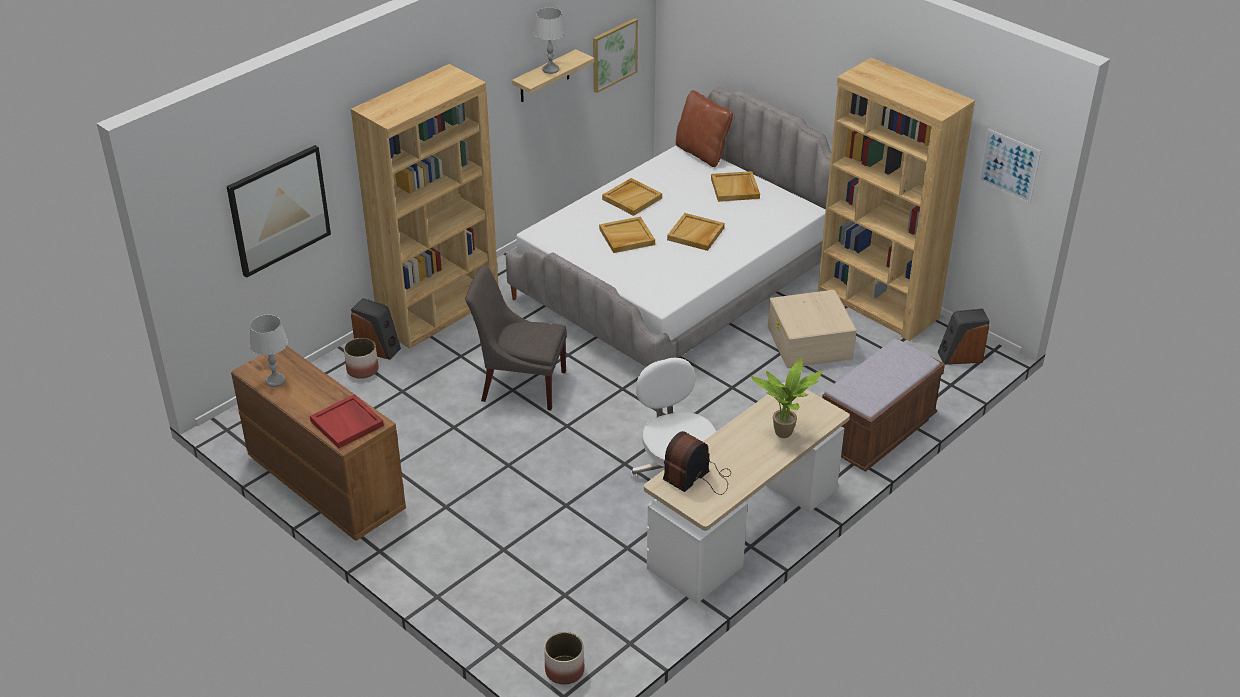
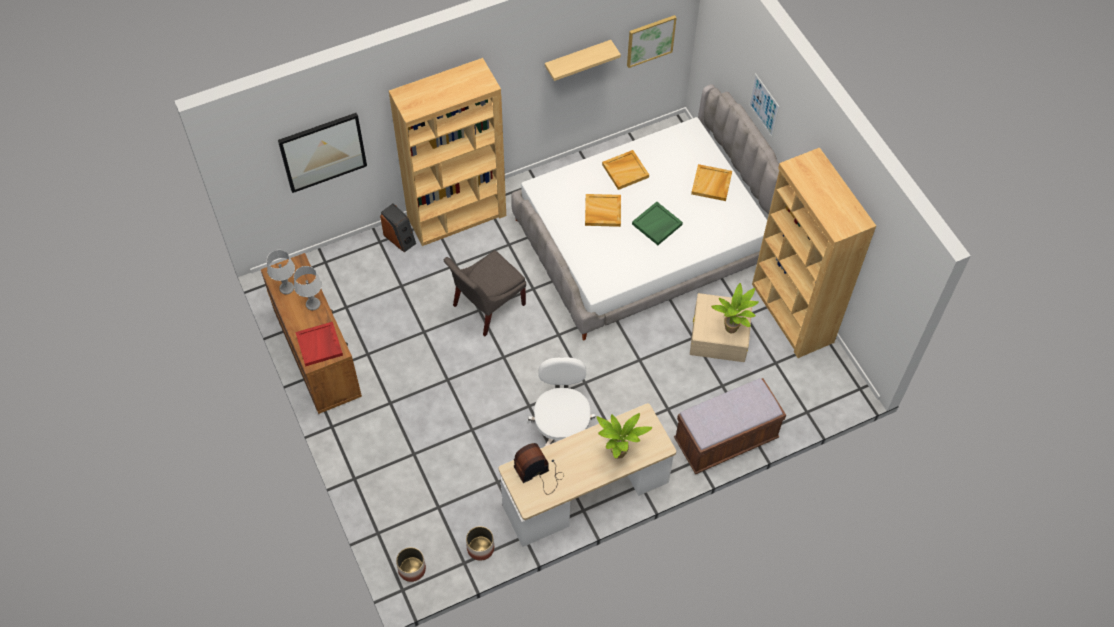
camera: 20 degrees right, 20 degrees up
planter [344,338,379,379] -> planter moved to [466,526,494,561]
grey chair [465,266,567,410] -> grey chair turned 75 degrees counterclockwise [444,250,526,336]
grey table lamp [534,8,566,74] -> grey table lamp moved to [294,266,322,310]
beige tray [667,213,725,251] -> green tray [632,202,683,245]
brown pillow [676,90,733,167] -> none
speaker [938,309,990,365] -> none
picture [978,129,1041,204] -> picture moved to [749,73,780,137]
none -> potted plant [711,283,759,333]

